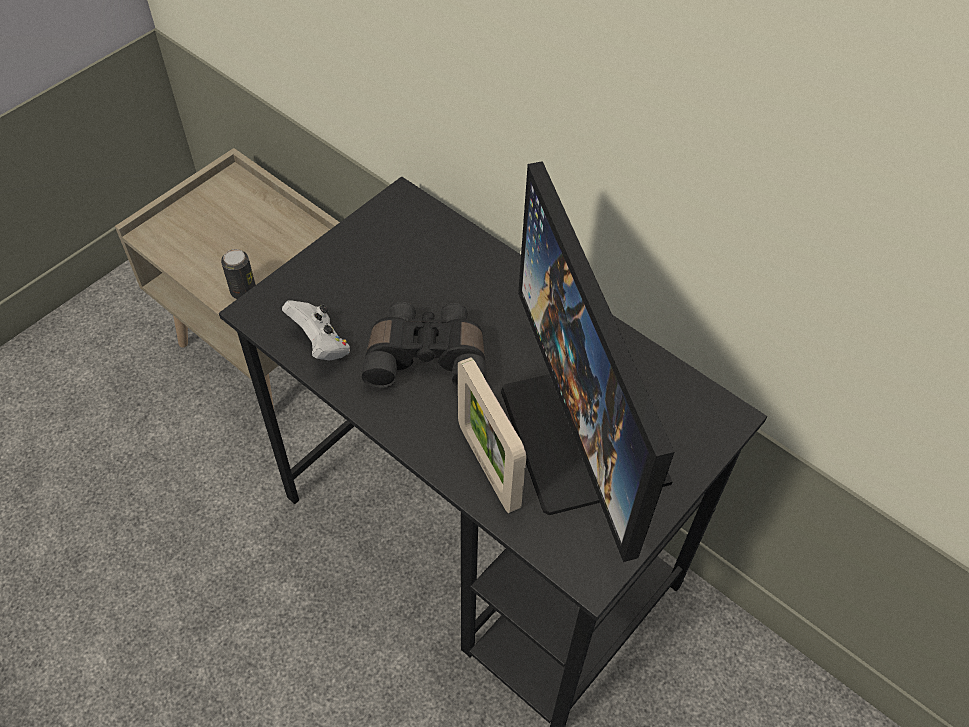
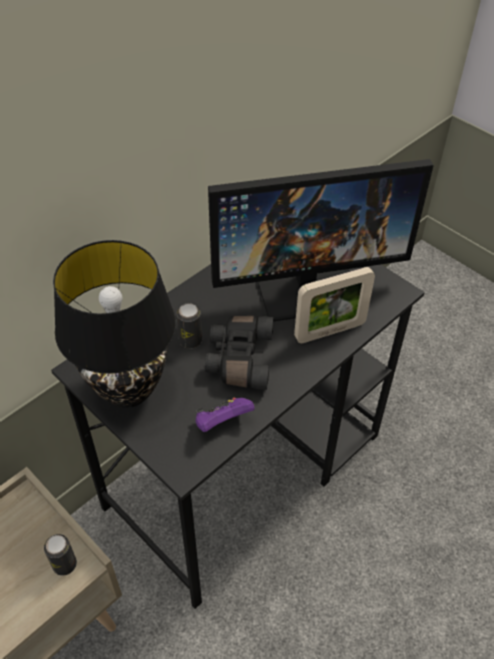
camera: 85 degrees left, 5 degrees down
white game controller [282,300,350,361] -> purple game controller [196,398,254,432]
none -> black table lamp [53,240,176,408]
none -> can [177,303,202,349]

